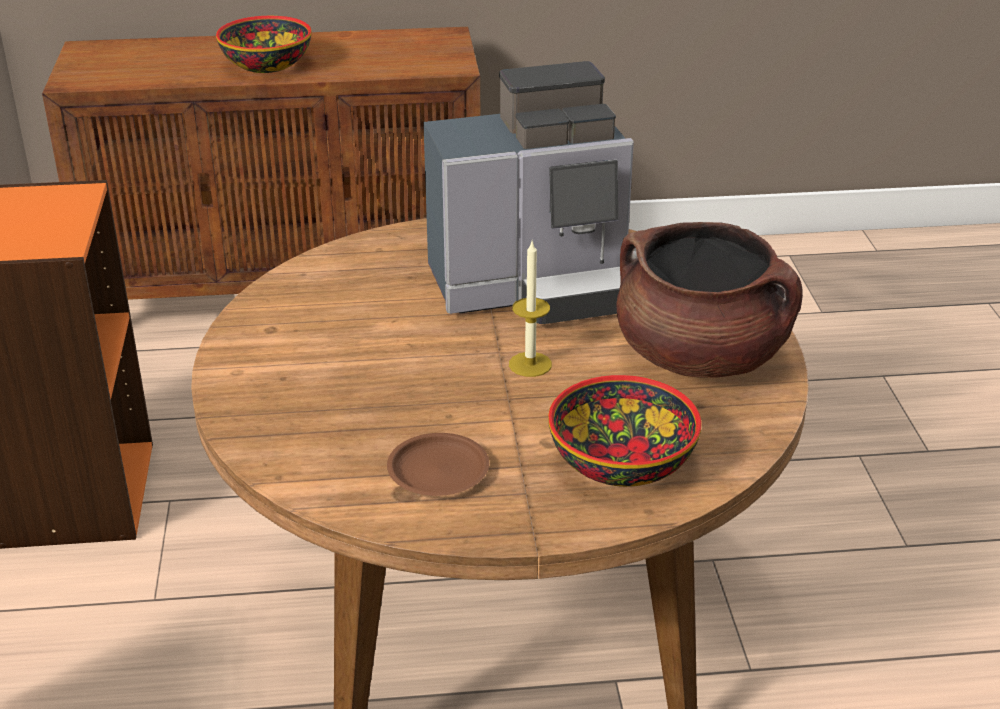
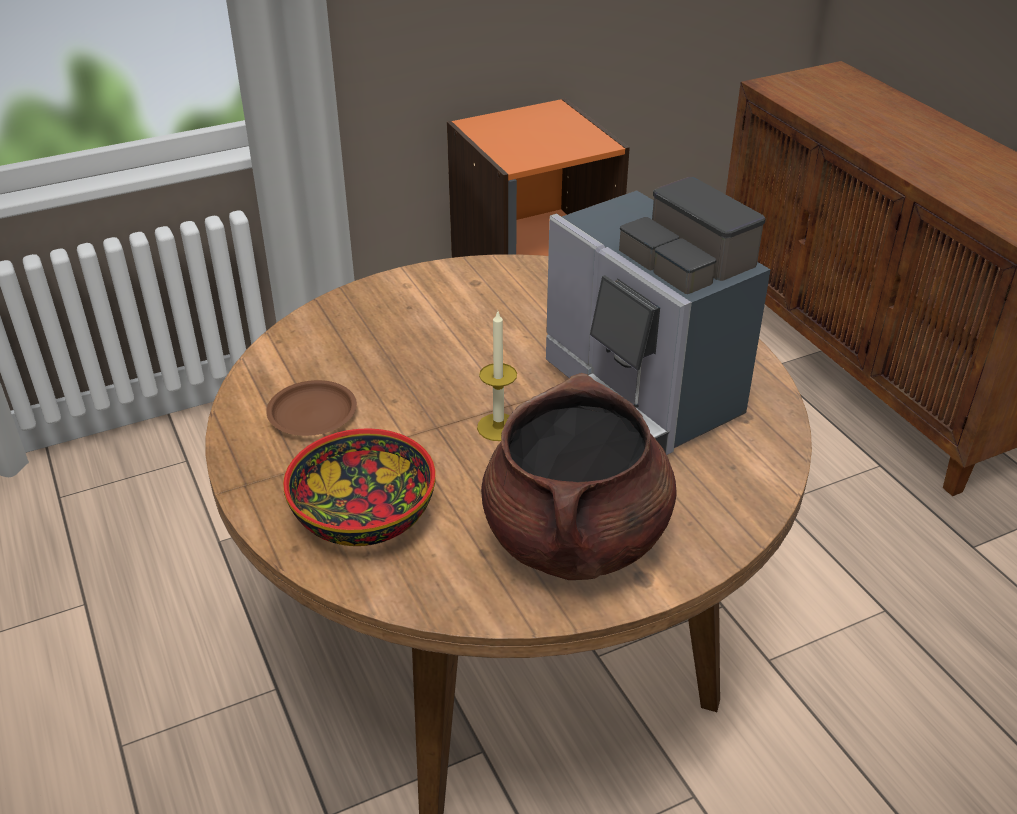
camera: 70 degrees right, 5 degrees up
bowl [216,16,312,73] -> none

